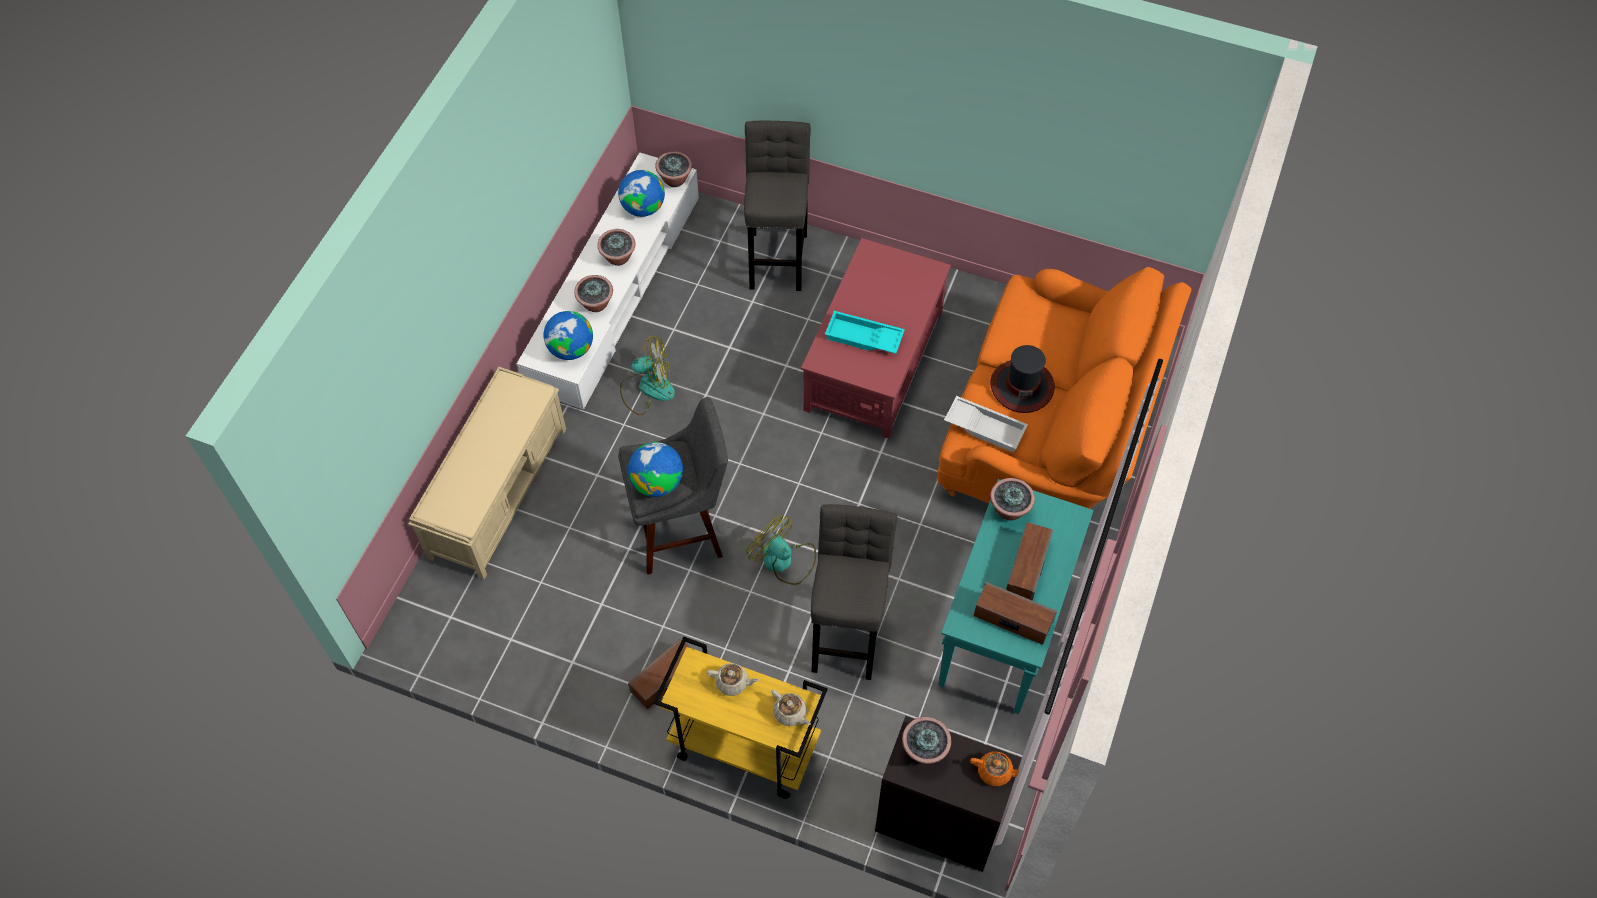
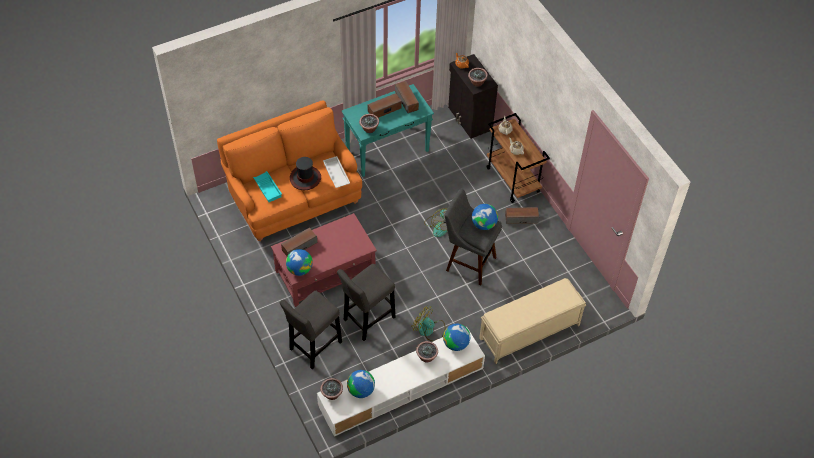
camera: 140 degrees left, 5 degrees down
potted plant [597,229,635,266] -> none
yellow cart [653,637,828,799] -> brown cart [487,113,550,203]
grey stool [811,504,897,680] -> grey stool moved to [337,264,395,341]
turquoise tray [825,311,905,354] -> turquoise tray moved to [253,171,282,202]
none -> speaker [281,228,317,256]
none -> globe [286,249,313,276]

